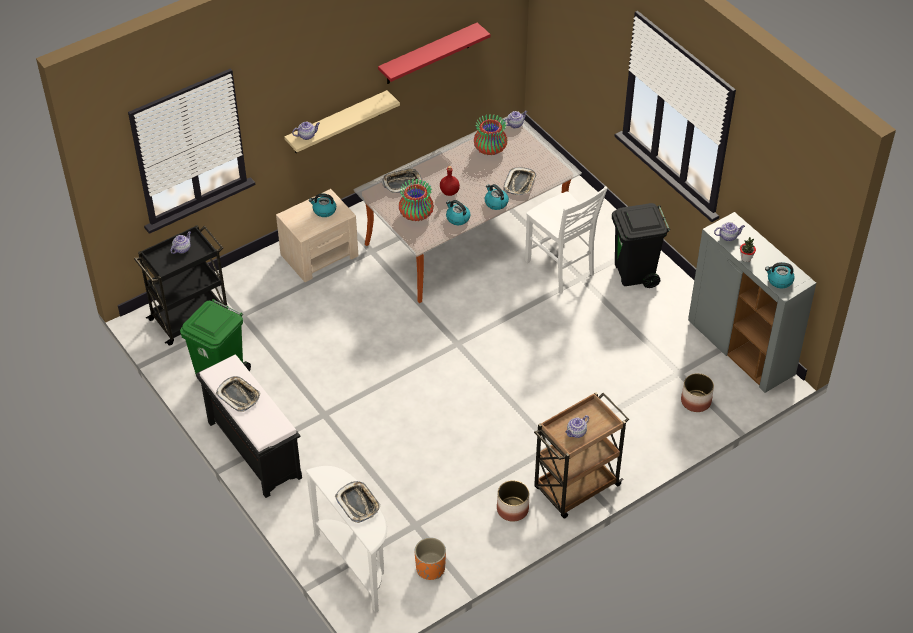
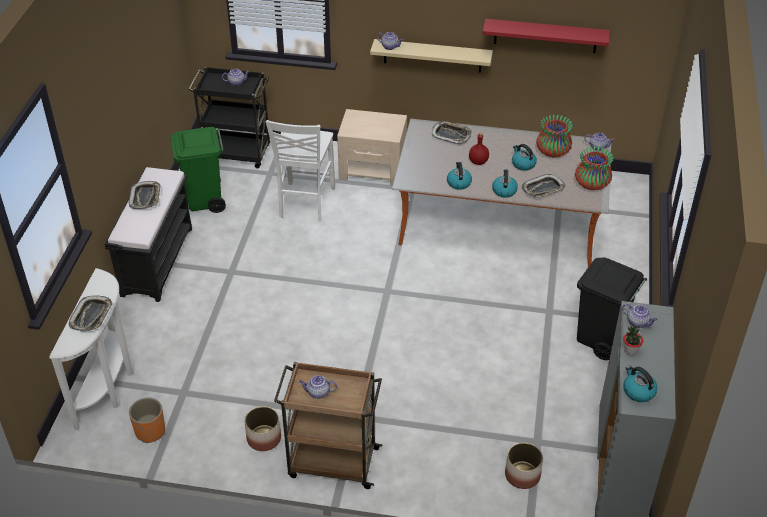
camera: 45 degrees right, 5 degrees down
kettle [309,193,336,217] -> kettle moved to [512,144,537,171]
vase [399,179,434,221] -> vase moved to [575,146,614,191]
white chair [525,186,608,293] -> white chair moved to [266,120,335,222]

